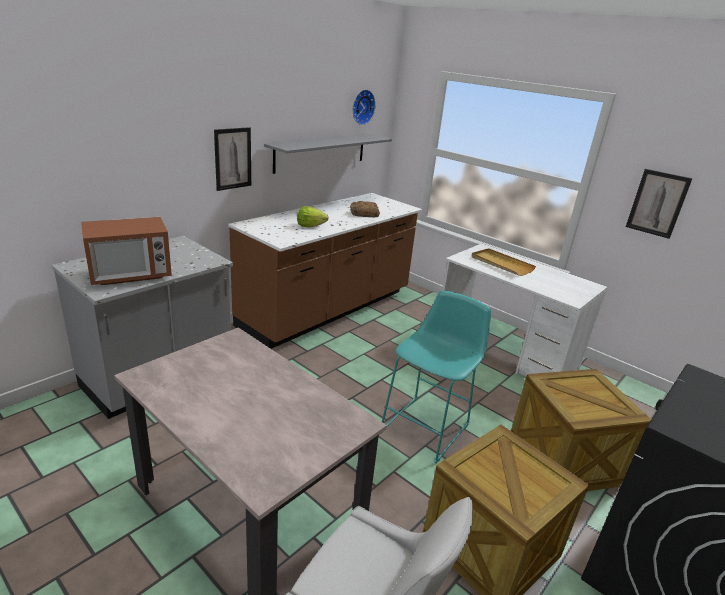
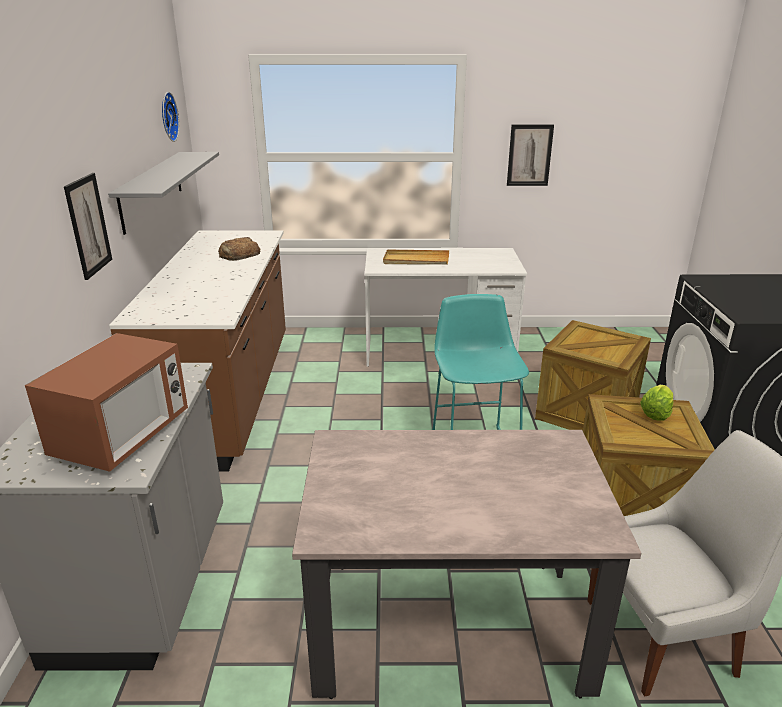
camera: 40 degrees left, 0 degrees up
lettuce [297,206,329,228] -> lettuce moved to [640,385,673,421]

